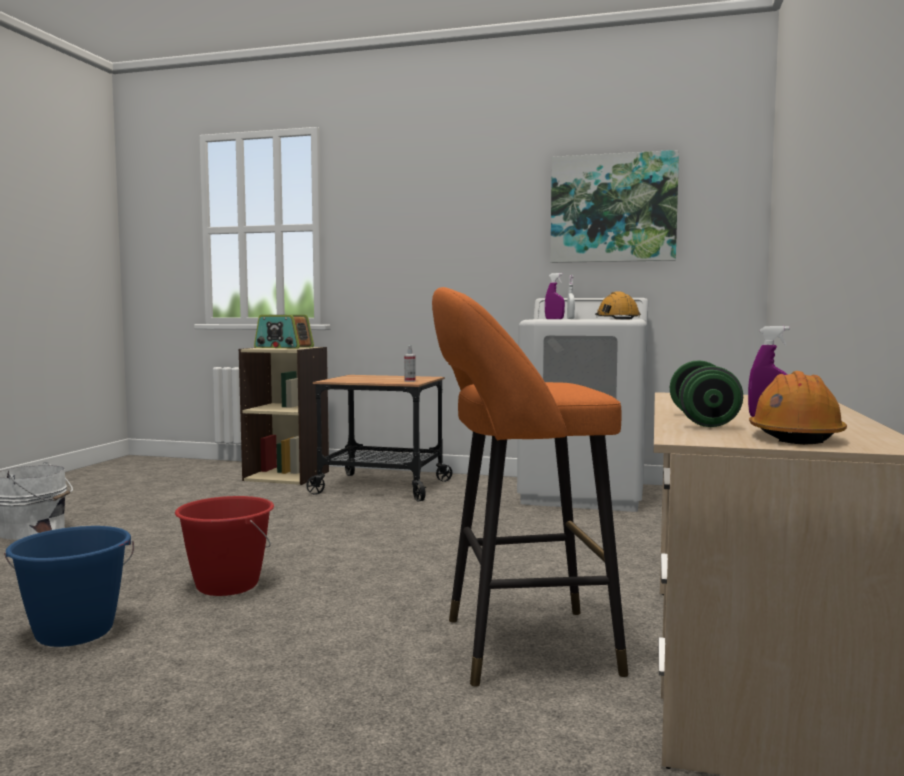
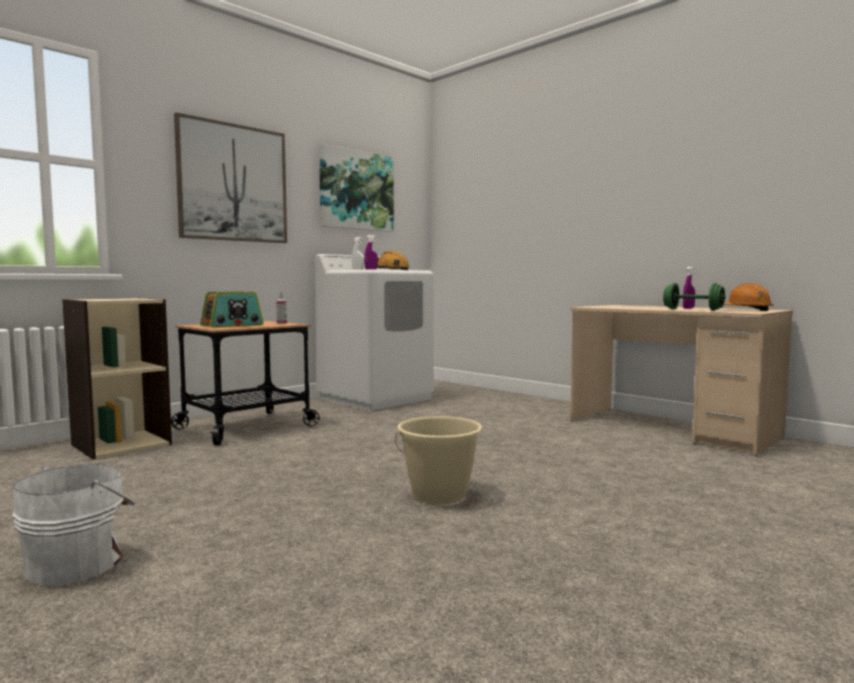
camera: 60 degrees left, 0 degrees up
blue bucket [4,526,134,647] -> none
red bucket [175,496,274,596] -> beige bucket [395,416,482,505]
radio [254,315,314,349] -> radio moved to [200,291,264,328]
orange stool [432,287,628,687] -> none
none -> picture [174,112,287,243]

